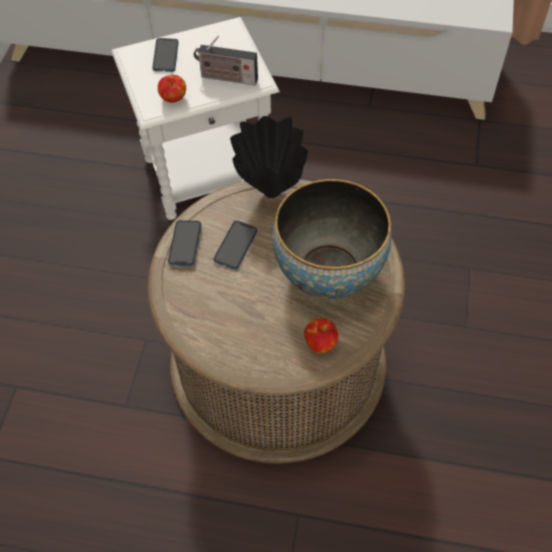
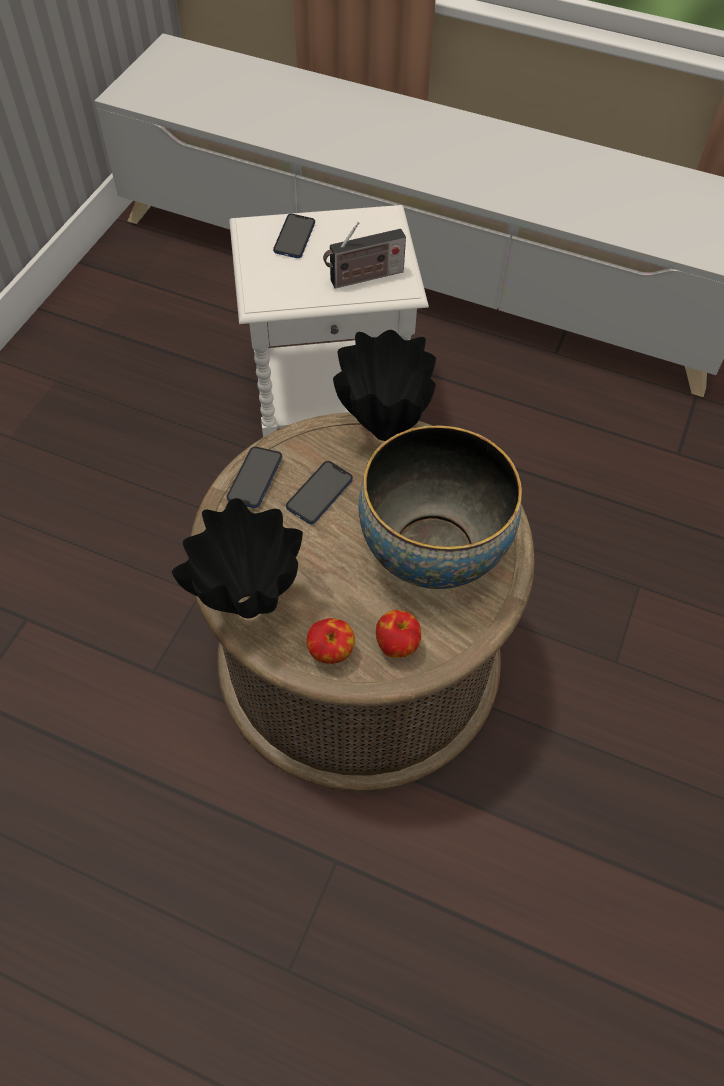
camera: 10 degrees right, 0 degrees up
apple [158,75,186,102] -> apple moved to [307,618,355,664]
radio [194,35,258,85] -> radio turned 45 degrees counterclockwise [323,222,406,289]
none -> black vase [172,498,303,618]

